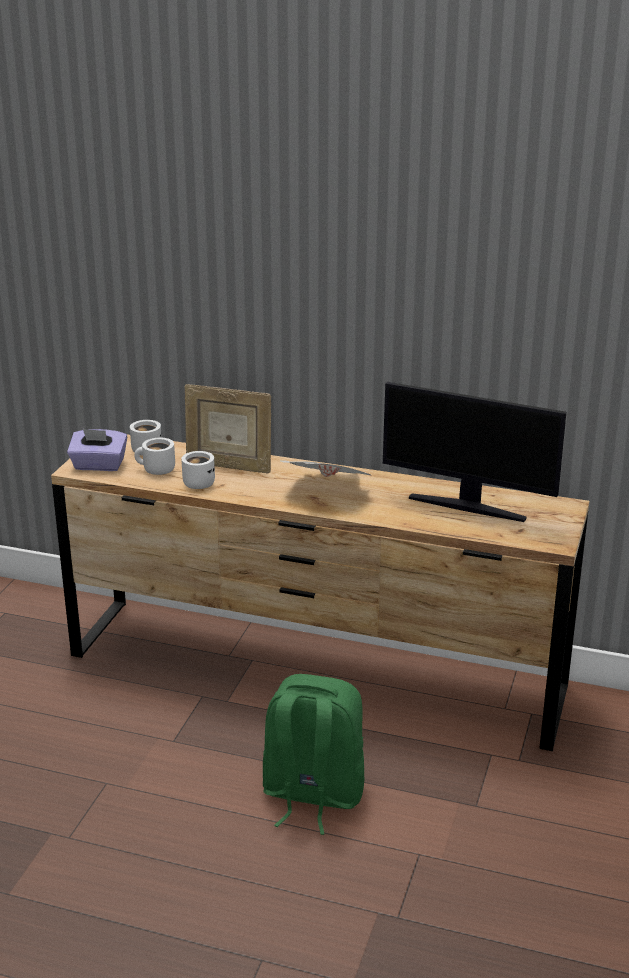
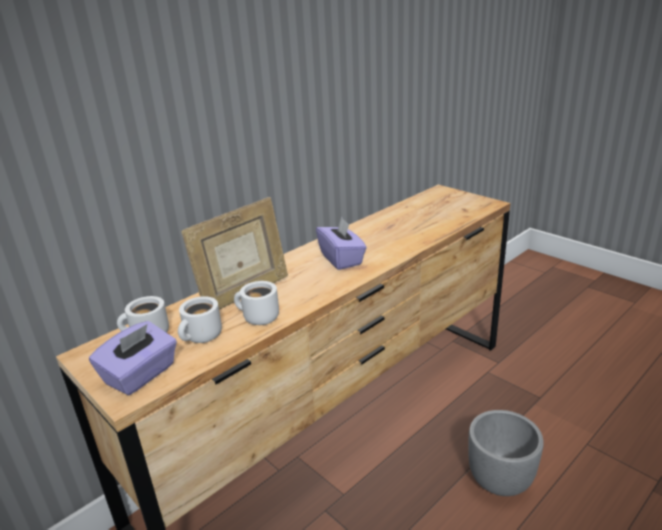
camera: 60 degrees left, 0 degrees up
green backpack [263,674,364,835] -> grey planter [468,410,544,496]
newspaper [280,460,371,477] -> purple tissue box [316,216,367,270]
monitor [383,382,566,522] -> none

